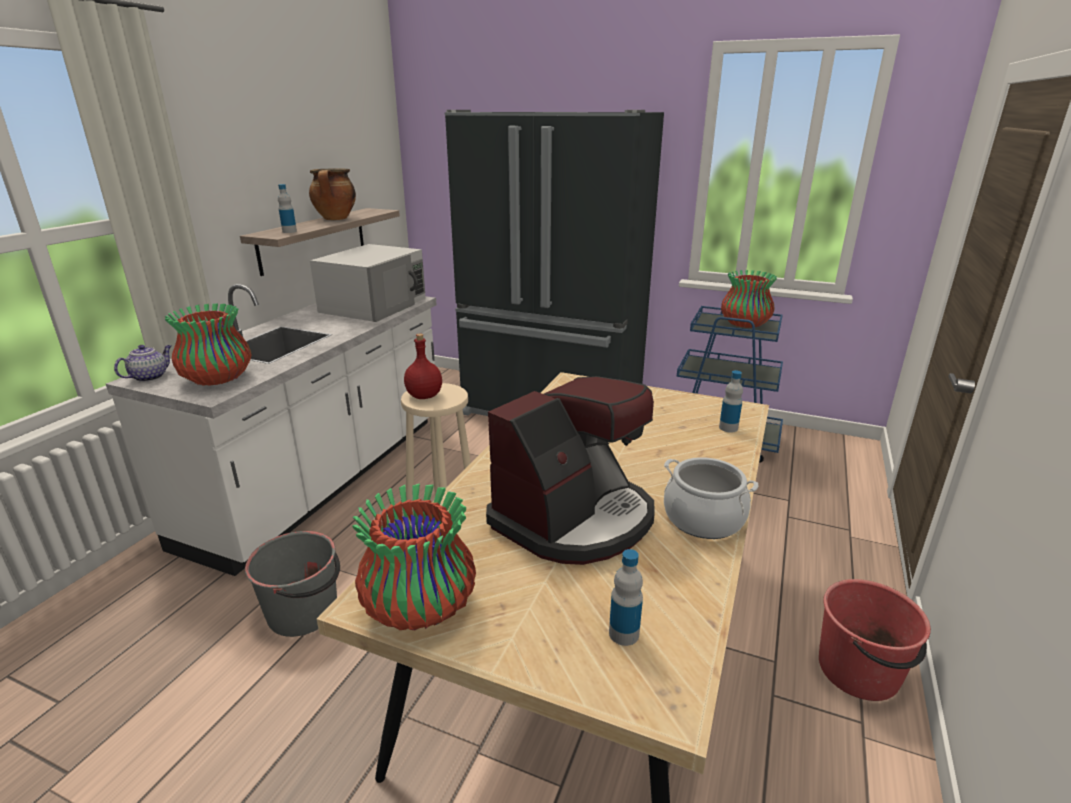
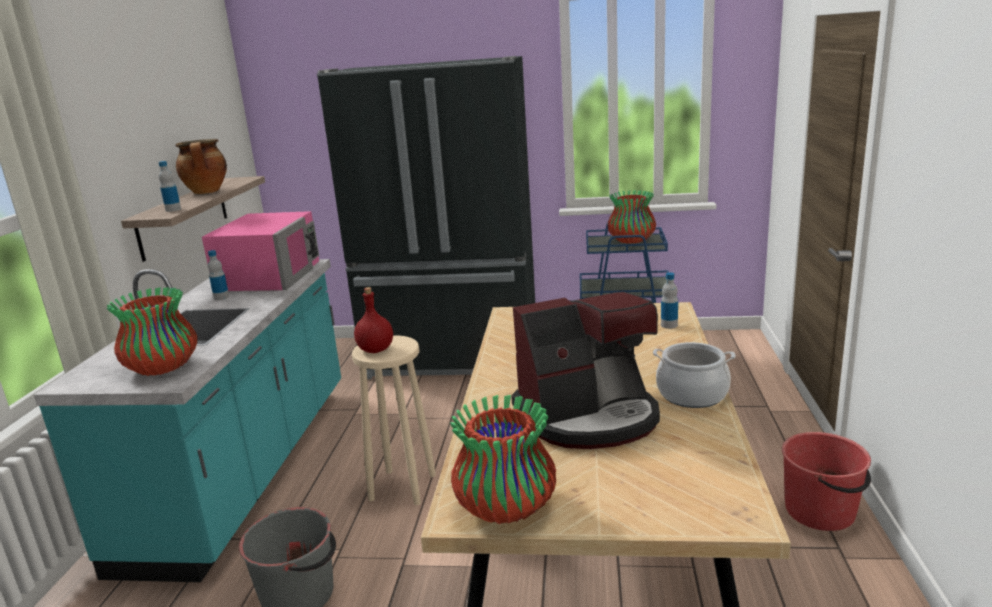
camera: 15 degrees left, 5 degrees down
white counter [106,284,437,576] -> turquoise counter [34,259,341,582]
teapot [114,345,172,382] -> none
white microwave [310,244,426,322] -> pink microwave [202,211,319,291]
coffee machine [486,376,655,565] -> coffee machine turned 45 degrees clockwise [511,292,660,449]
bottle [609,549,643,646] -> bottle moved to [208,250,229,300]

